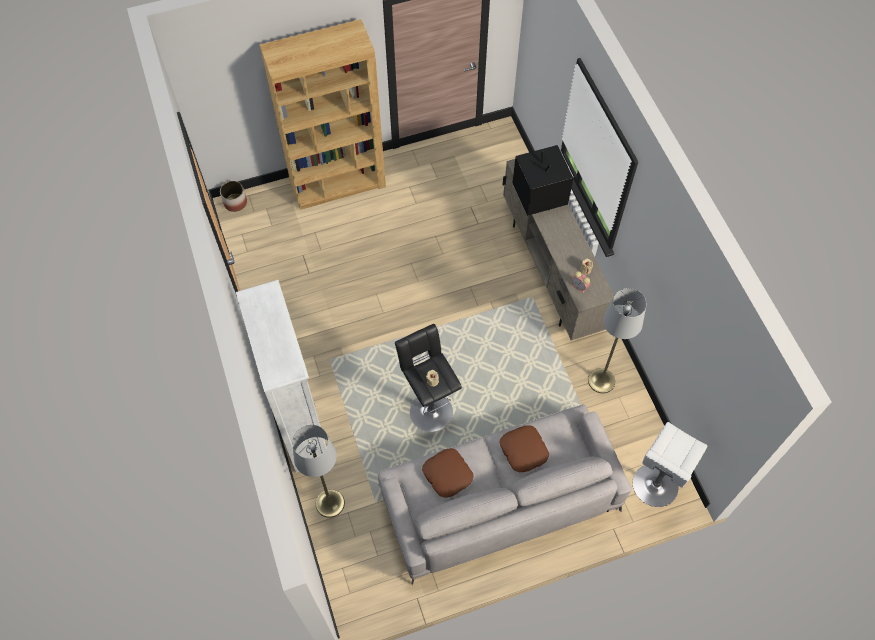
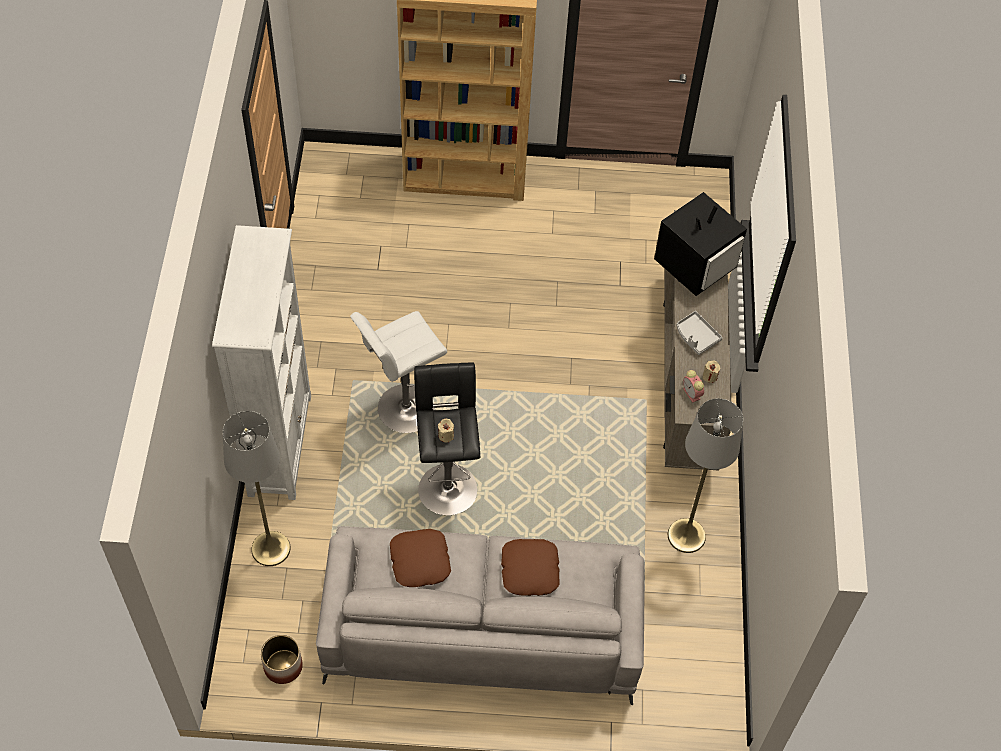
camera: 20 degrees right, 5 degrees down
planter [220,181,247,212] -> planter moved to [261,635,303,684]
television [513,145,574,216] -> television turned 45 degrees clockwise [654,192,747,296]
white stool [633,422,707,507] -> white stool moved to [350,311,447,433]
none -> grey tray [677,311,722,355]

